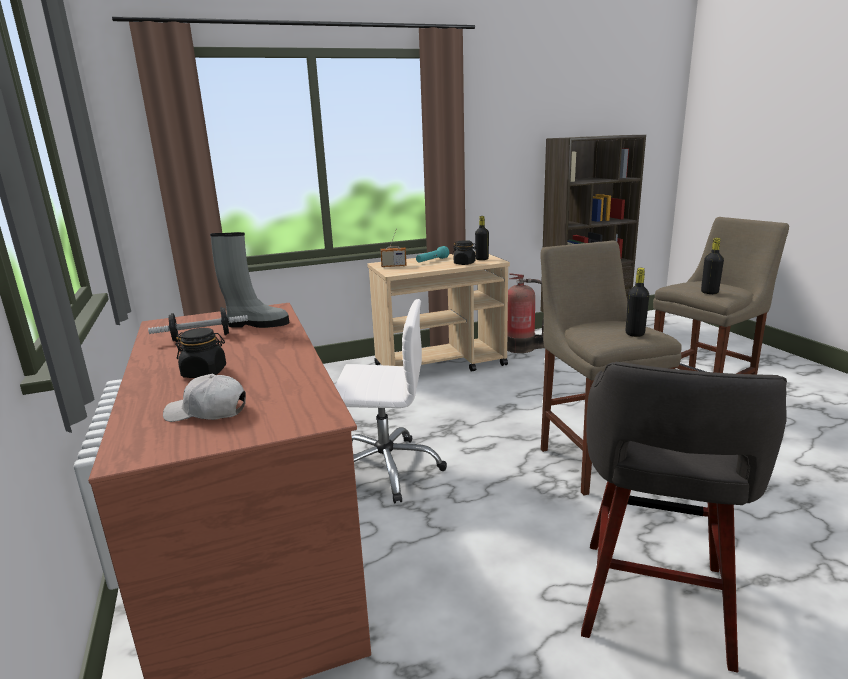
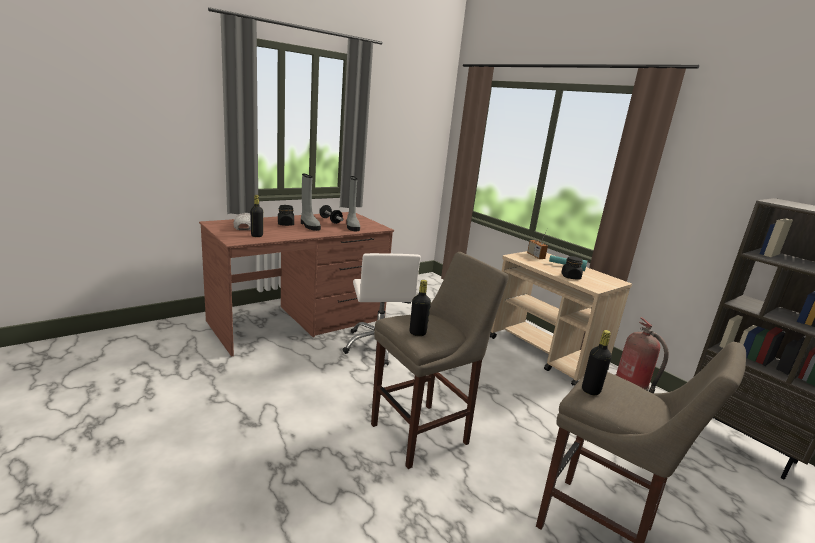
camera: 70 degrees right, 0 degrees up
black bottle [475,216,489,260] -> black bottle moved to [250,195,263,237]
grey stool [581,362,787,672] -> none
none -> grey boot [301,174,321,231]

